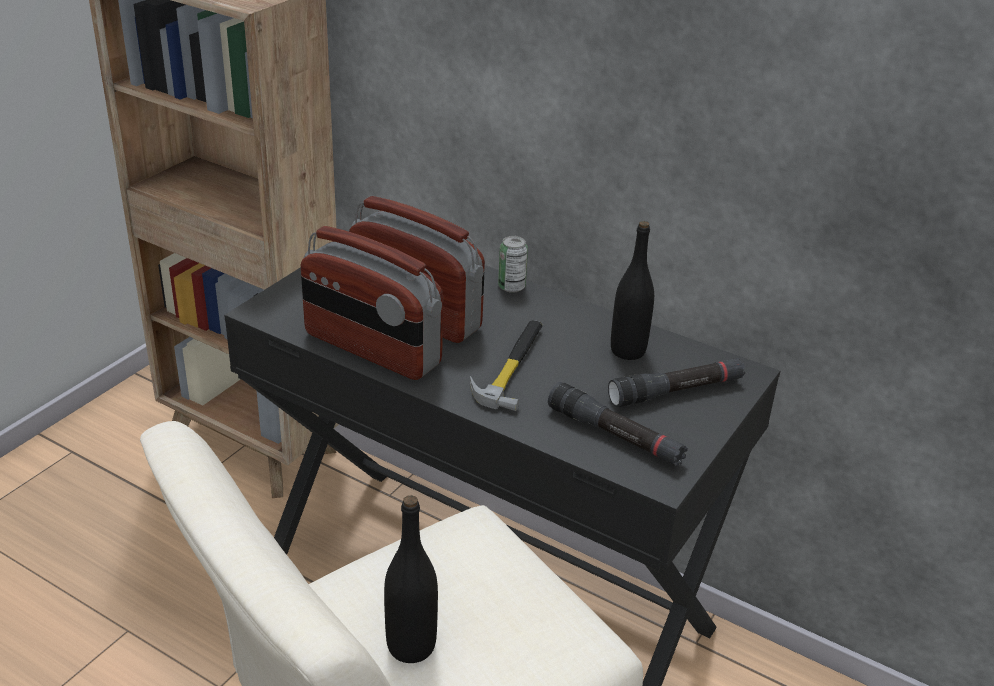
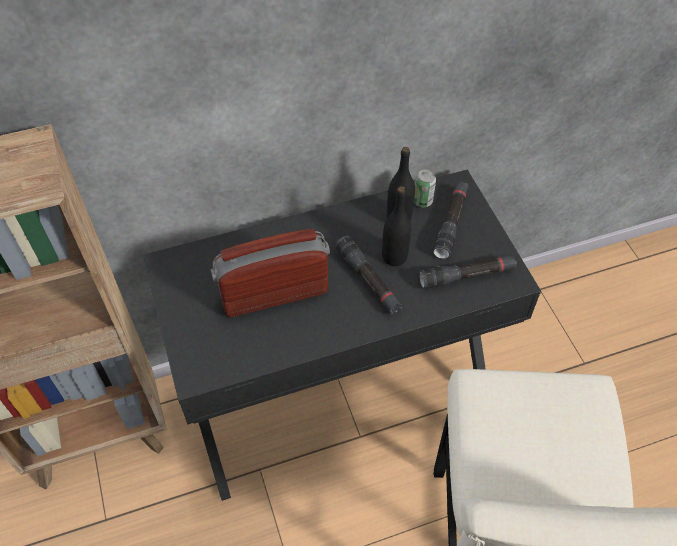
camera: 50 degrees left, 20 degrees up
radio [301,226,443,380] -> none
black bottle [384,495,438,663] -> black bottle moved to [382,186,411,266]
hammer [470,320,543,411] -> black flashlight [335,236,402,315]
can [498,236,528,293] -> can moved to [414,169,436,207]

